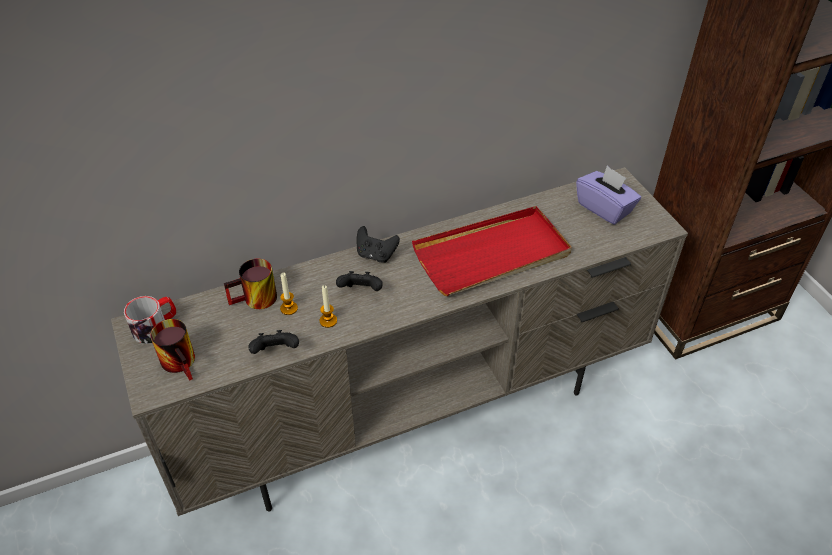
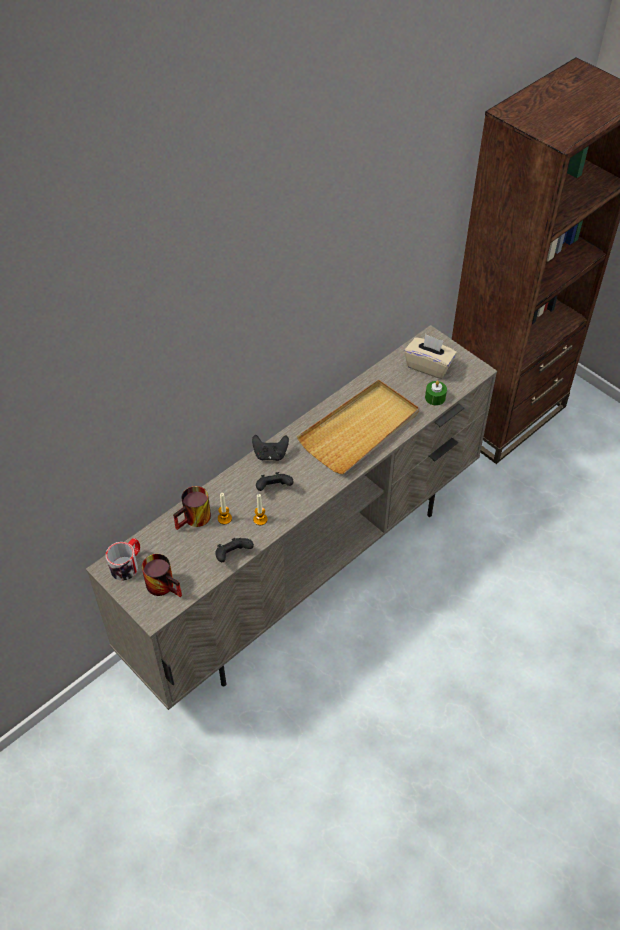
camera: 20 degrees left, 5 degrees up
red tray [412,206,572,296] -> beige tray [297,380,419,474]
purple tissue box [576,166,641,225] -> beige tissue box [404,334,457,379]
none -> green candle [425,381,447,406]

